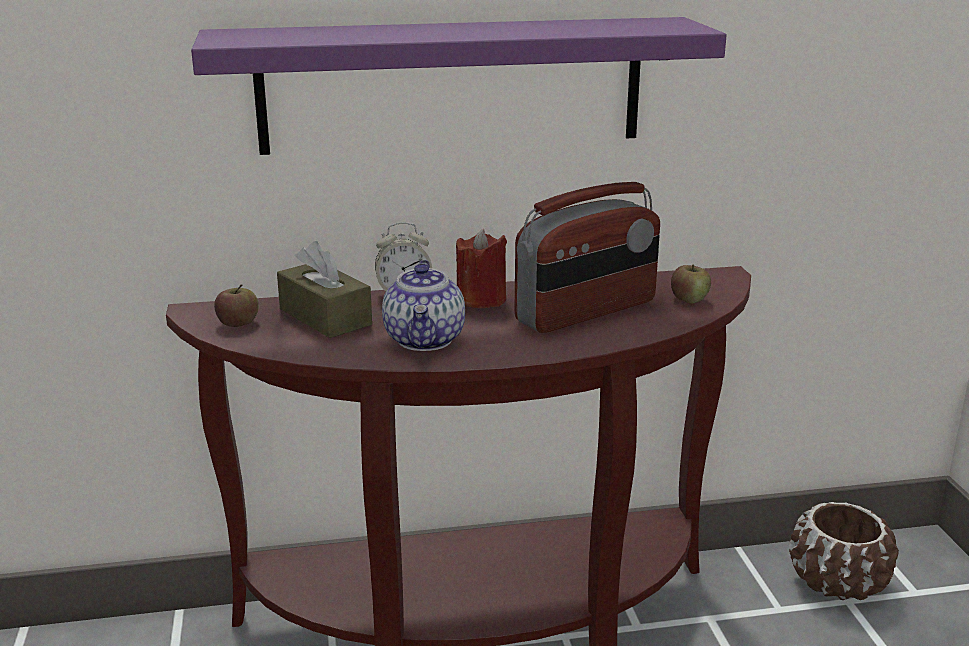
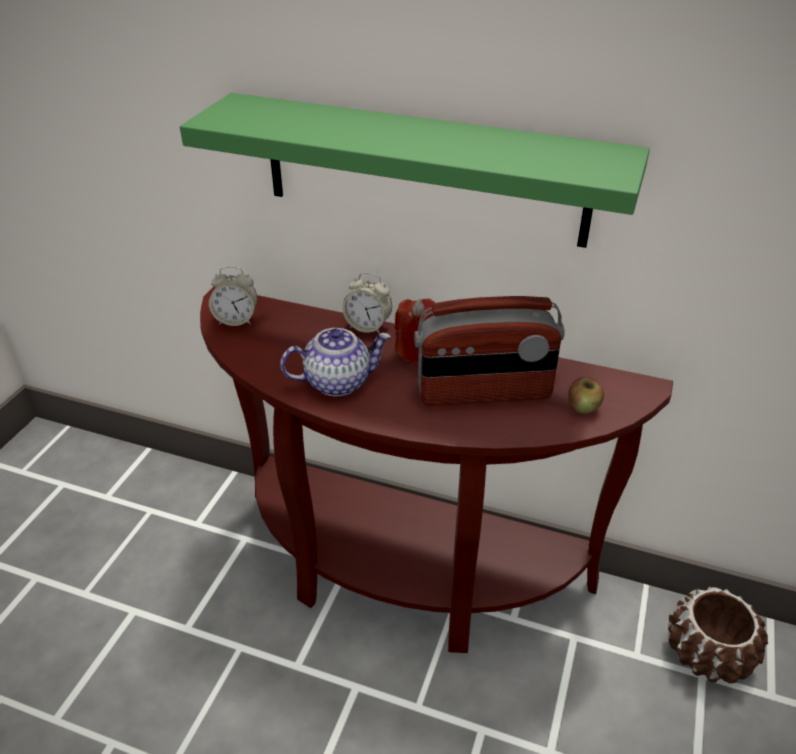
camera: 30 degrees right, 15 degrees up
purple shelf [191,17,726,155] -> green shelf [180,93,650,248]
apple [214,284,259,327] -> alarm clock [209,266,257,326]
brown tissue box [277,241,372,338] -> none
teapot [382,260,465,351] -> teapot turned 135 degrees counterclockwise [280,328,391,396]

